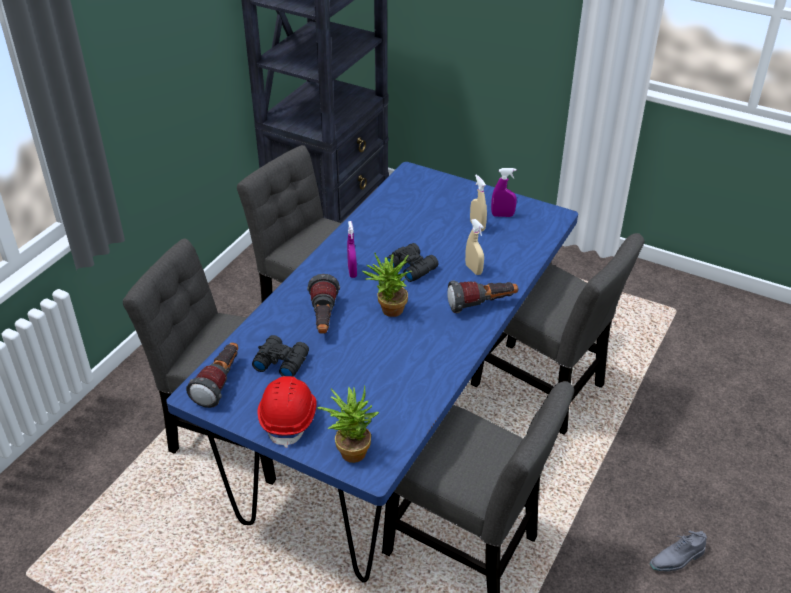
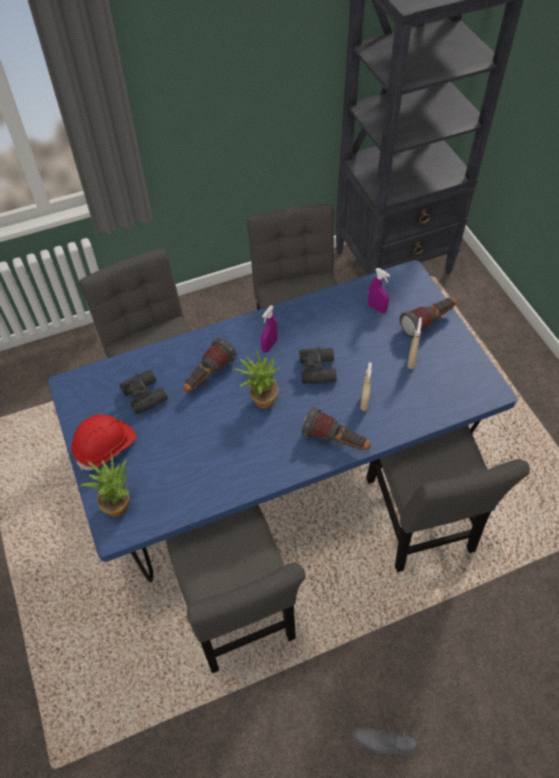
camera: 40 degrees right, 15 degrees up
flashlight [186,343,238,408] -> flashlight moved to [400,297,457,339]
purple spray bottle [491,168,517,217] -> purple spray bottle moved to [368,268,390,313]

